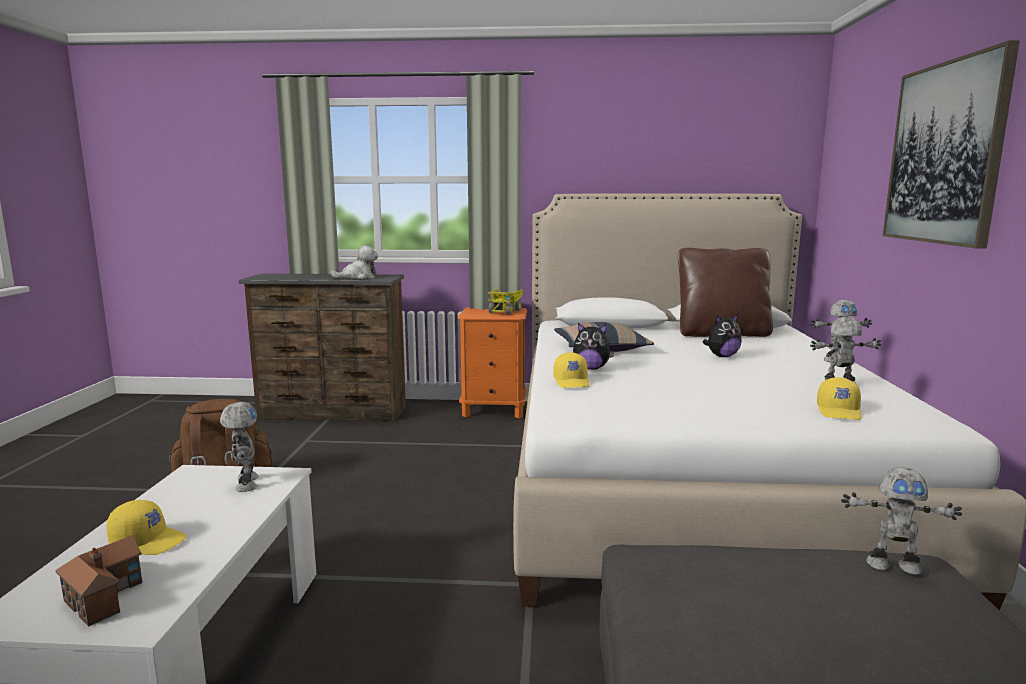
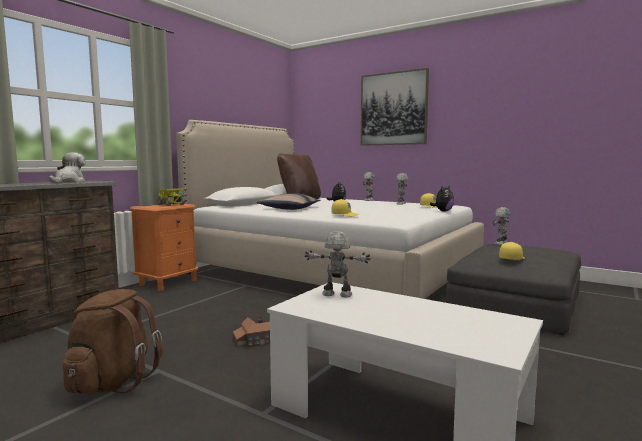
camera: 60 degrees left, 5 degrees down
toy house [55,535,142,627] -> toy house moved to [233,317,270,348]
yellow cap [106,500,186,555] -> yellow cap moved to [499,242,525,260]
plush toy [573,323,614,370] -> plush toy moved to [430,185,454,212]

